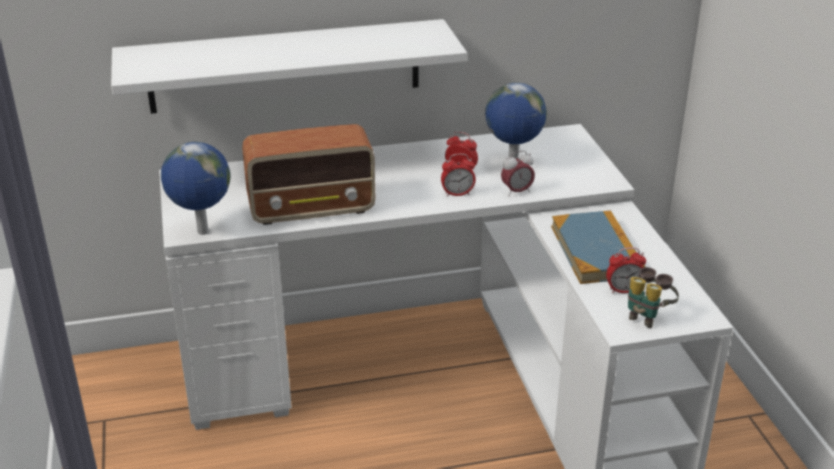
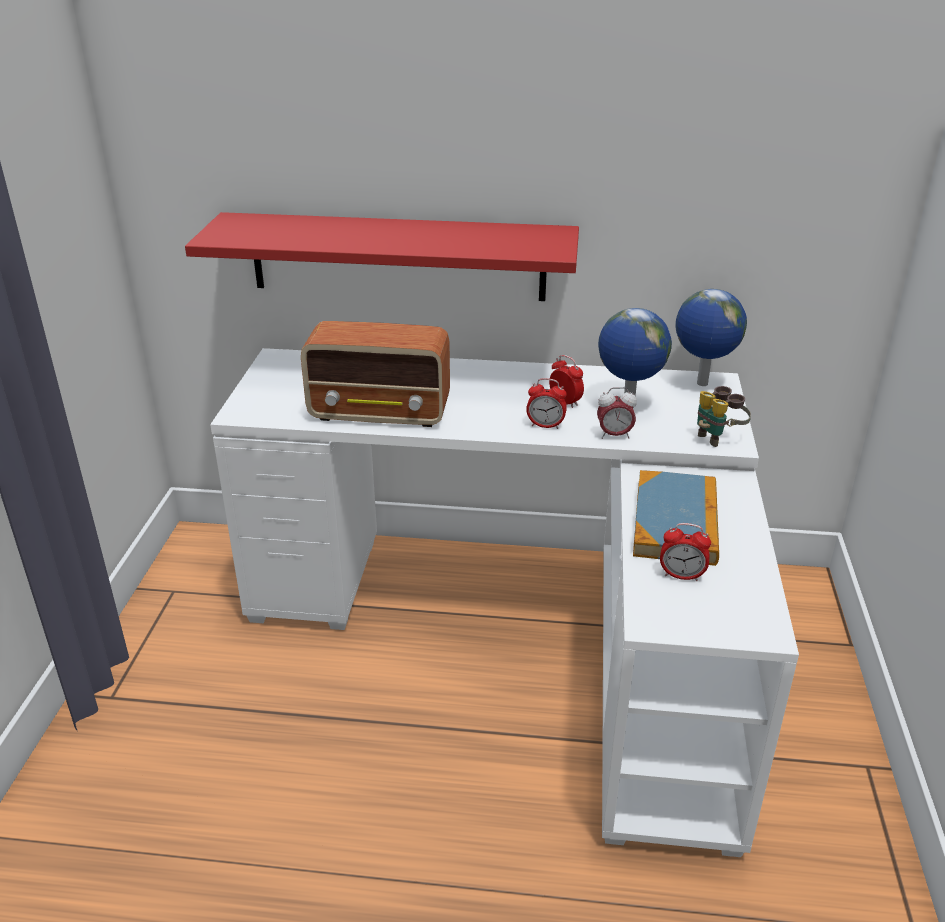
camera: 20 degrees right, 0 degrees up
white shelf [111,19,467,114] -> red shelf [185,212,579,301]
globe [161,142,231,235] -> globe moved to [675,289,747,386]
binoculars [628,267,679,328] -> binoculars moved to [697,386,751,447]

